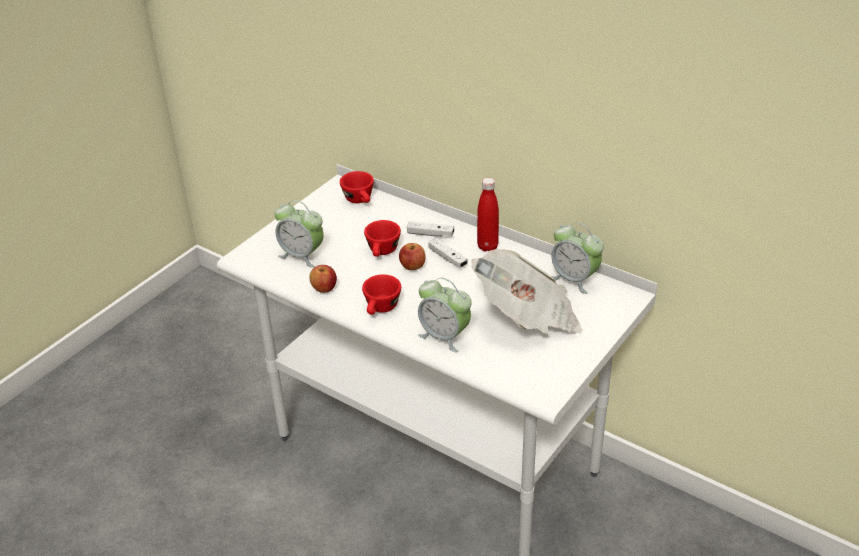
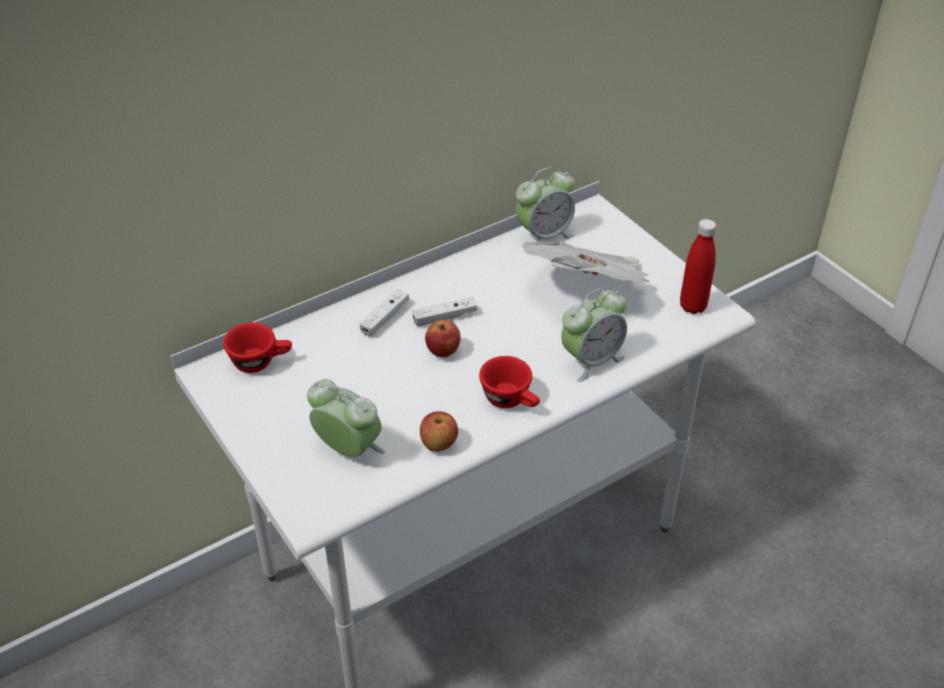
camera: 70 degrees left, 5 degrees up
alarm clock [275,200,324,268] -> alarm clock turned 105 degrees counterclockwise [307,379,385,458]
red cup [364,220,401,257] -> none
red bottle [477,178,499,252] -> red bottle moved to [680,219,716,314]

